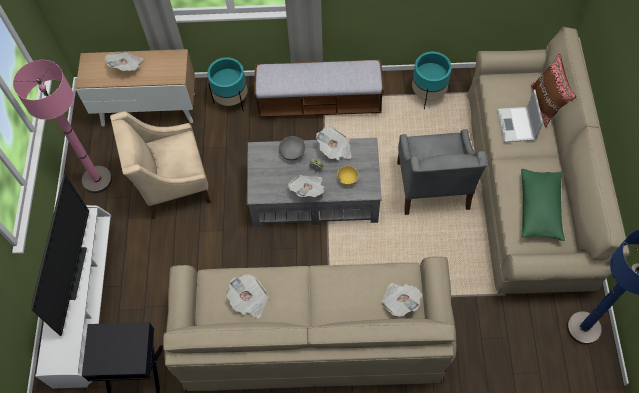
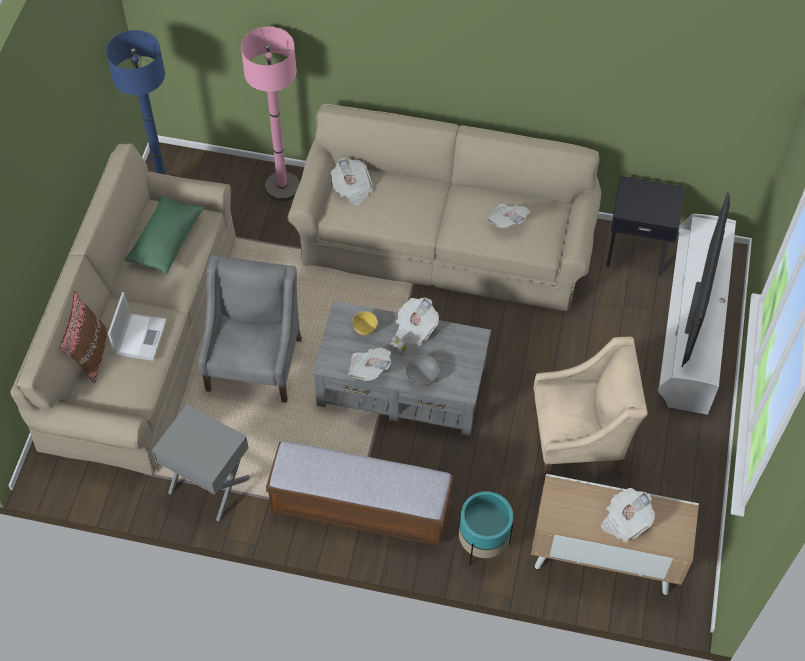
camera: 170 degrees left, 5 degrees down
pink floor lamp [13,60,112,193] -> pink floor lamp moved to [241,27,299,201]
turquoise planter [412,52,452,109] -> grey side table [152,404,250,522]

